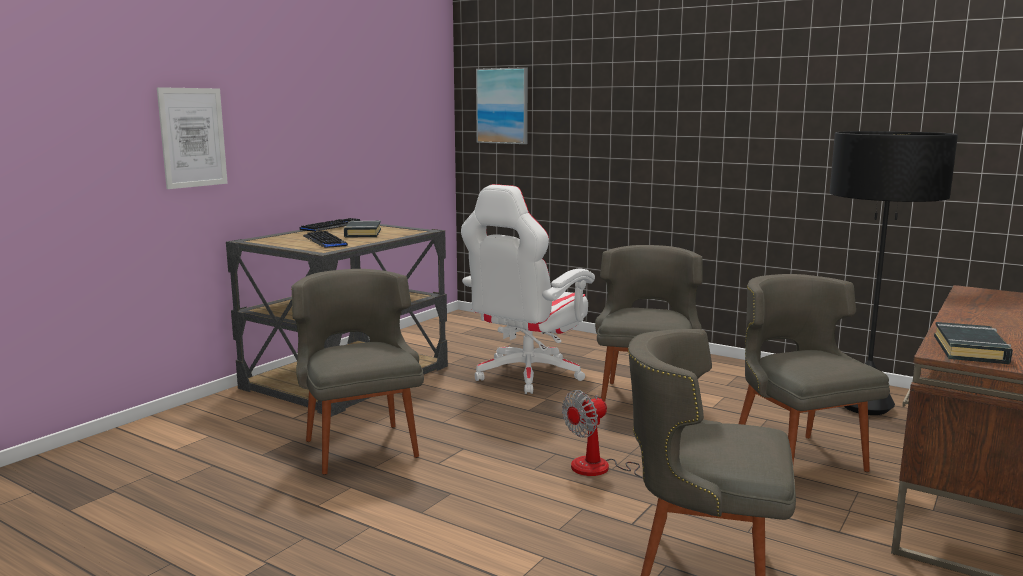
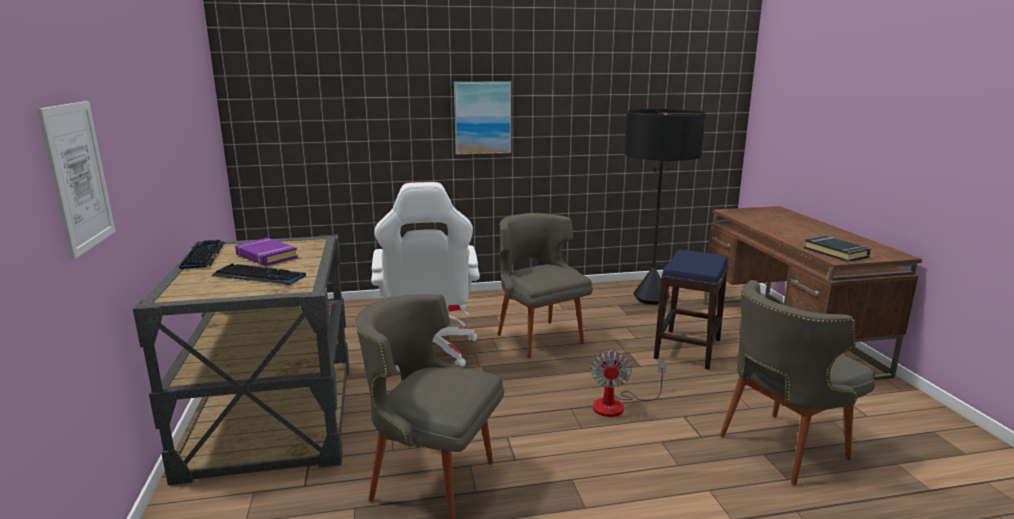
camera: 45 degrees left, 5 degrees up
black book [344,221,381,238] -> purple book [235,238,298,266]
picture [476,67,528,144] -> picture moved to [454,81,511,155]
grey chair [738,274,890,472] -> stool [654,250,728,369]

